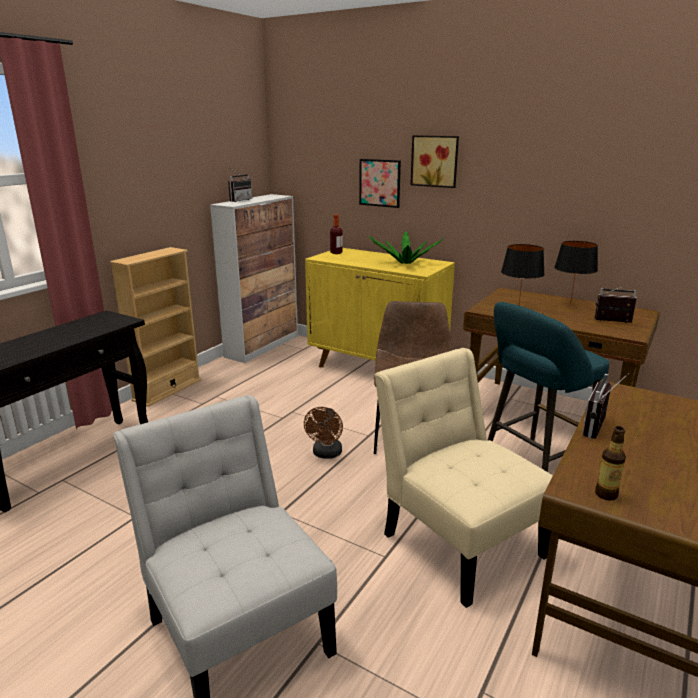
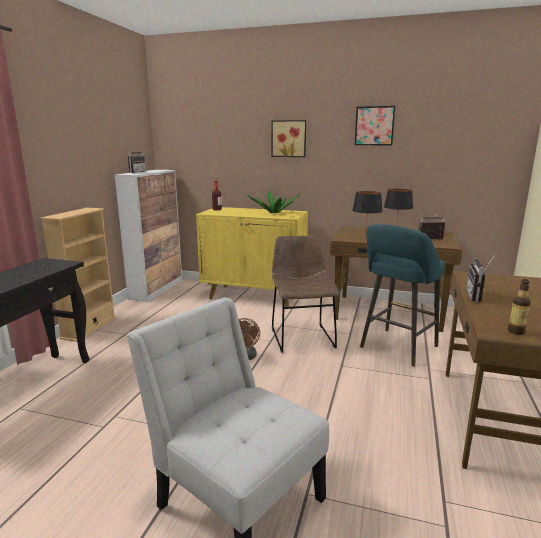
camera: 15 degrees left, 5 degrees down
picture [359,159,401,208] -> picture moved to [354,106,395,145]
beige chair [375,348,553,608] -> none

